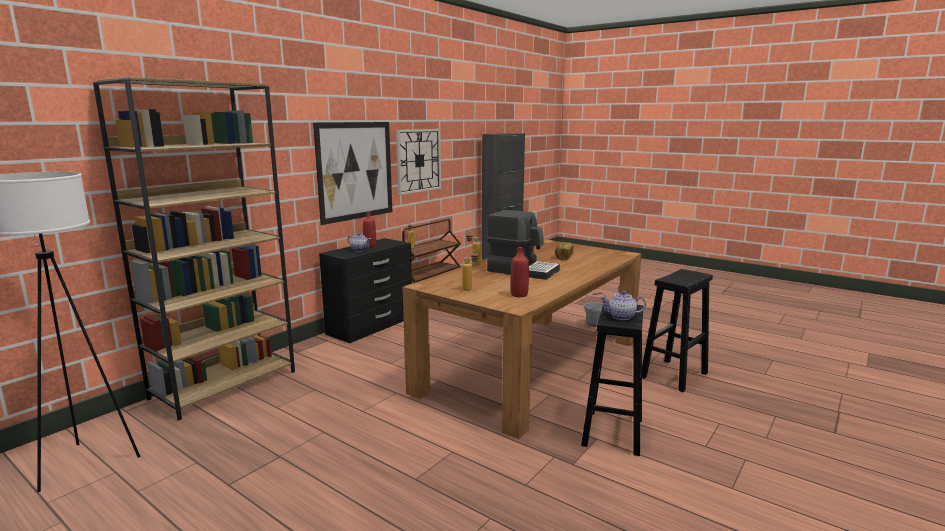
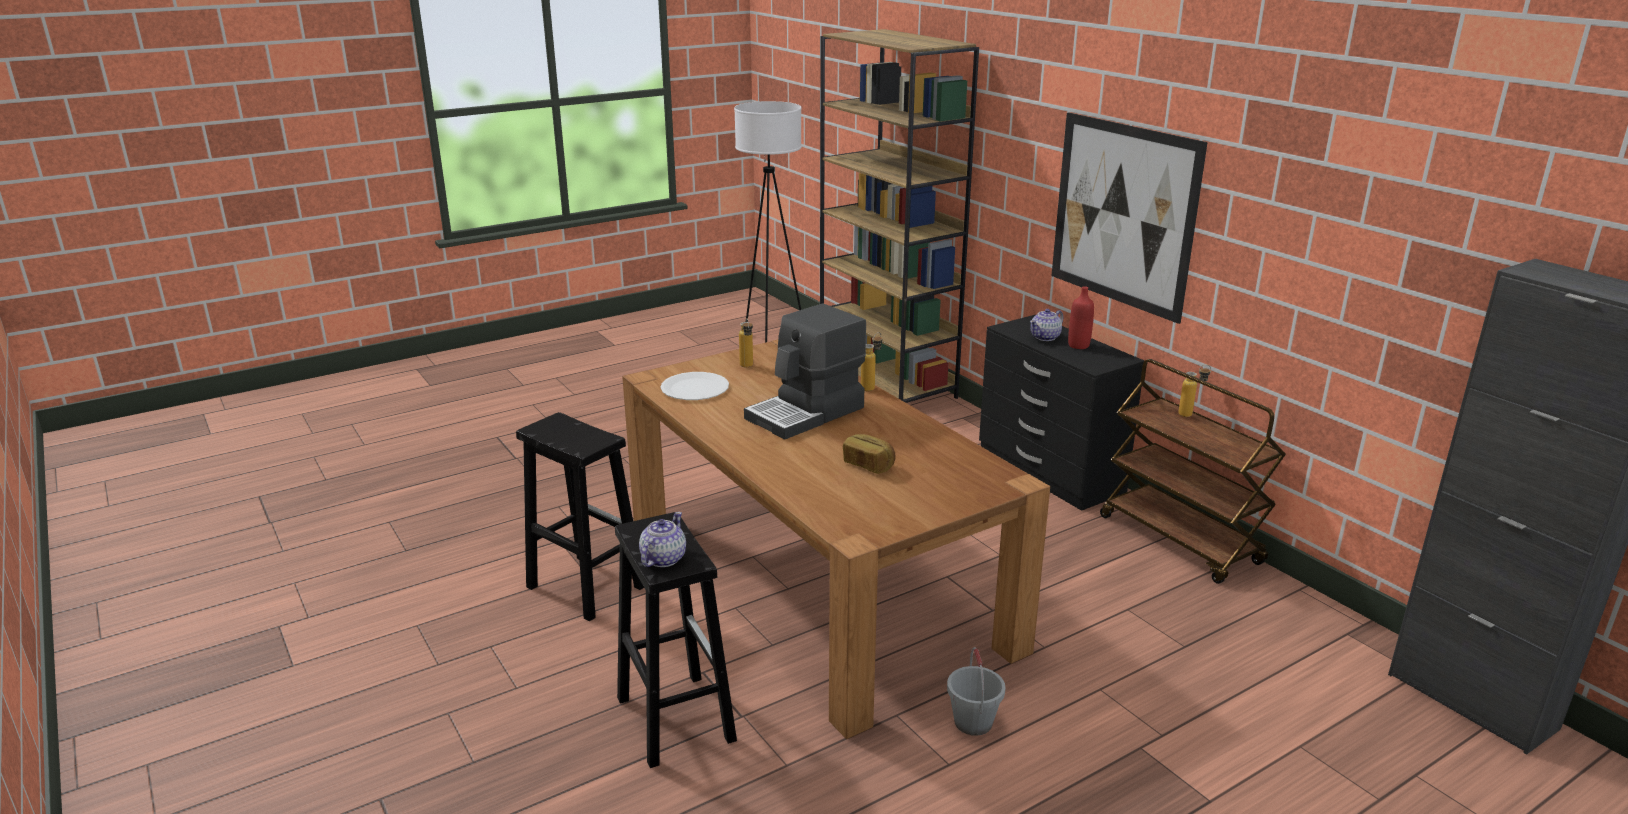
camera: 110 degrees right, 10 degrees up
wall clock [396,129,441,195] -> none
red bottle [510,247,529,297] -> white plate [660,372,729,400]
teapot [600,291,646,320] -> teapot moved to [639,512,686,567]

